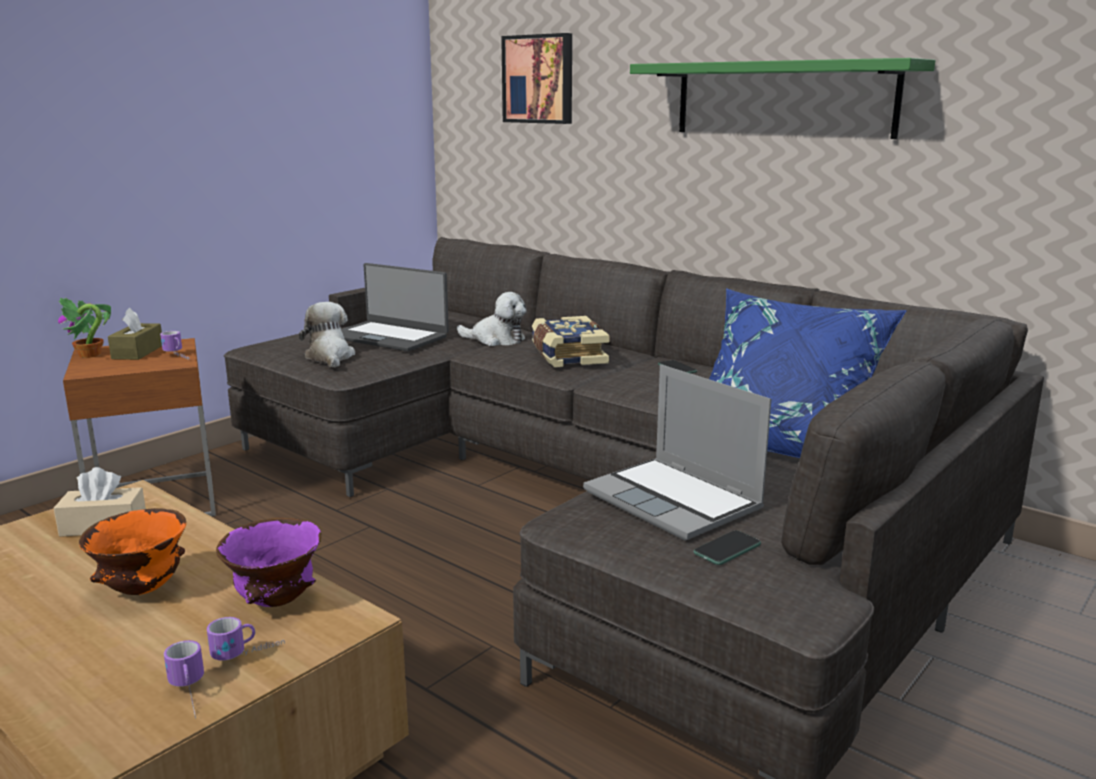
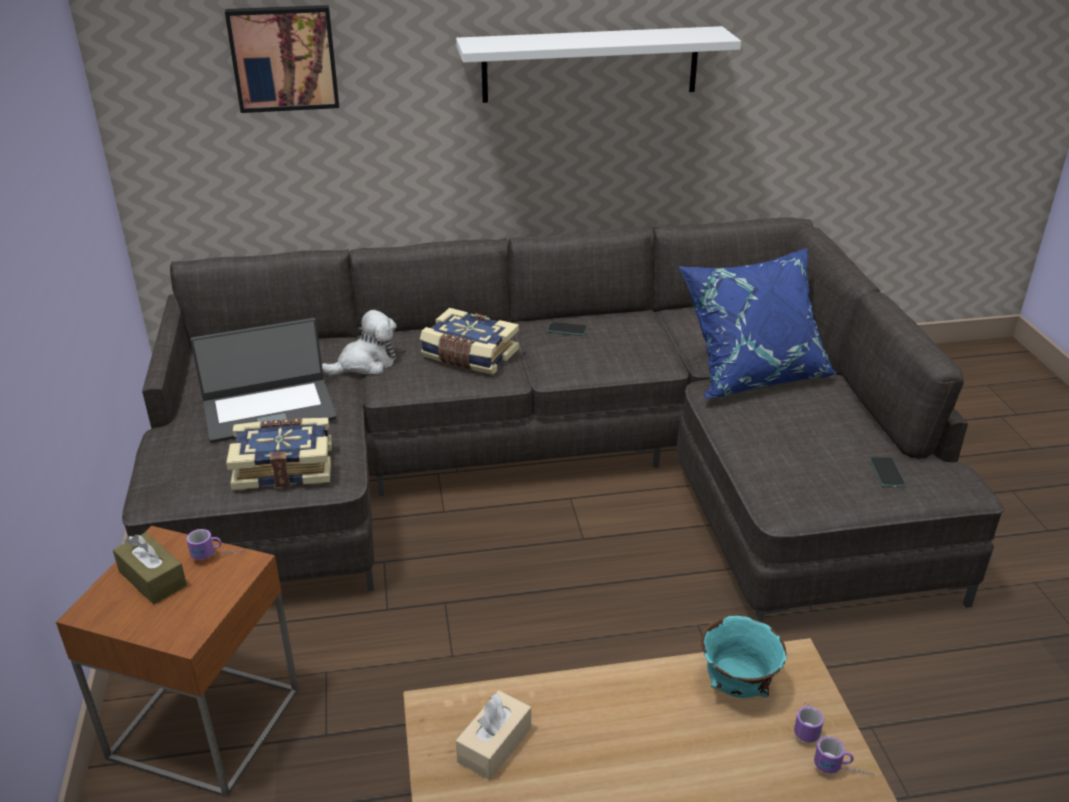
camera: 50 degrees left, 15 degrees up
potted plant [58,298,111,358] -> none
orange bowl [79,508,186,595] -> none
purple bowl [216,517,321,607] -> turquoise bowl [701,616,787,698]
plush toy [299,302,355,368] -> book [226,418,332,490]
laptop [583,364,771,541] -> none
green shelf [630,58,935,139] -> white shelf [456,26,741,103]

